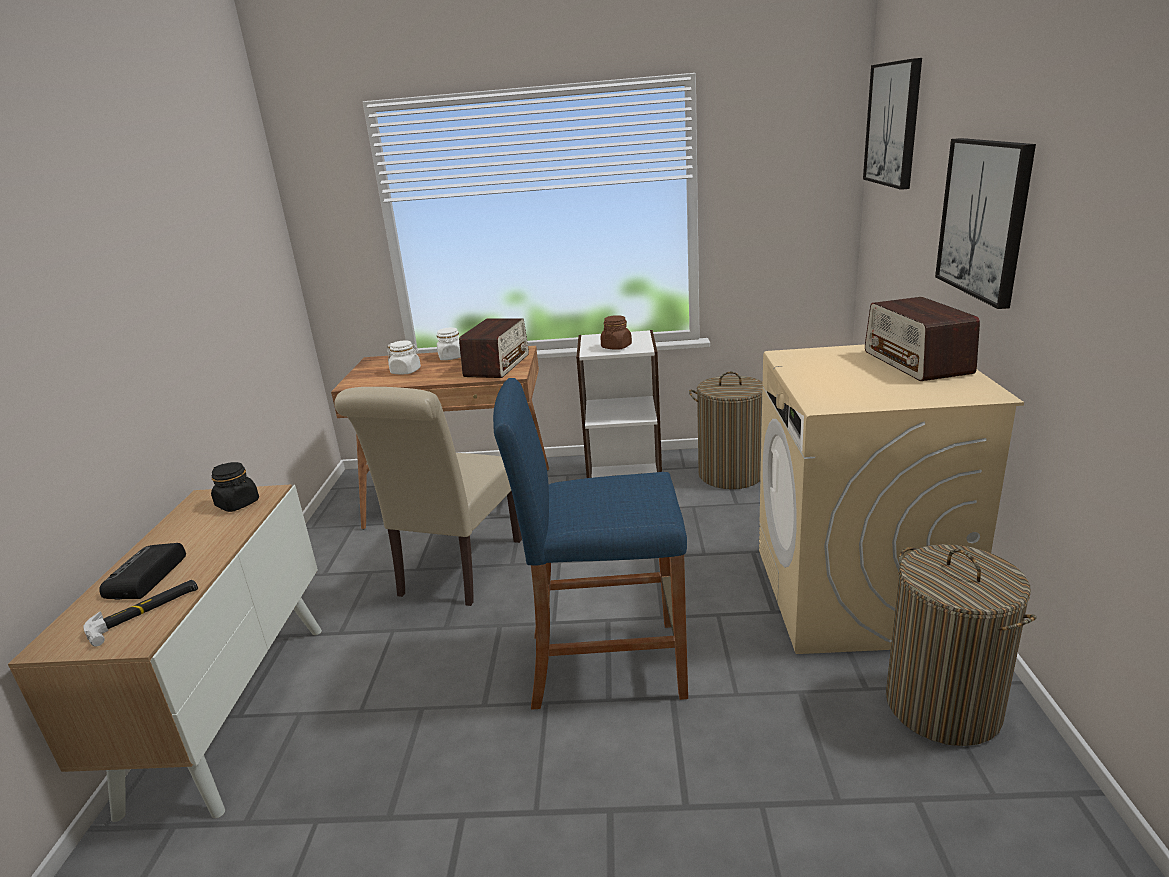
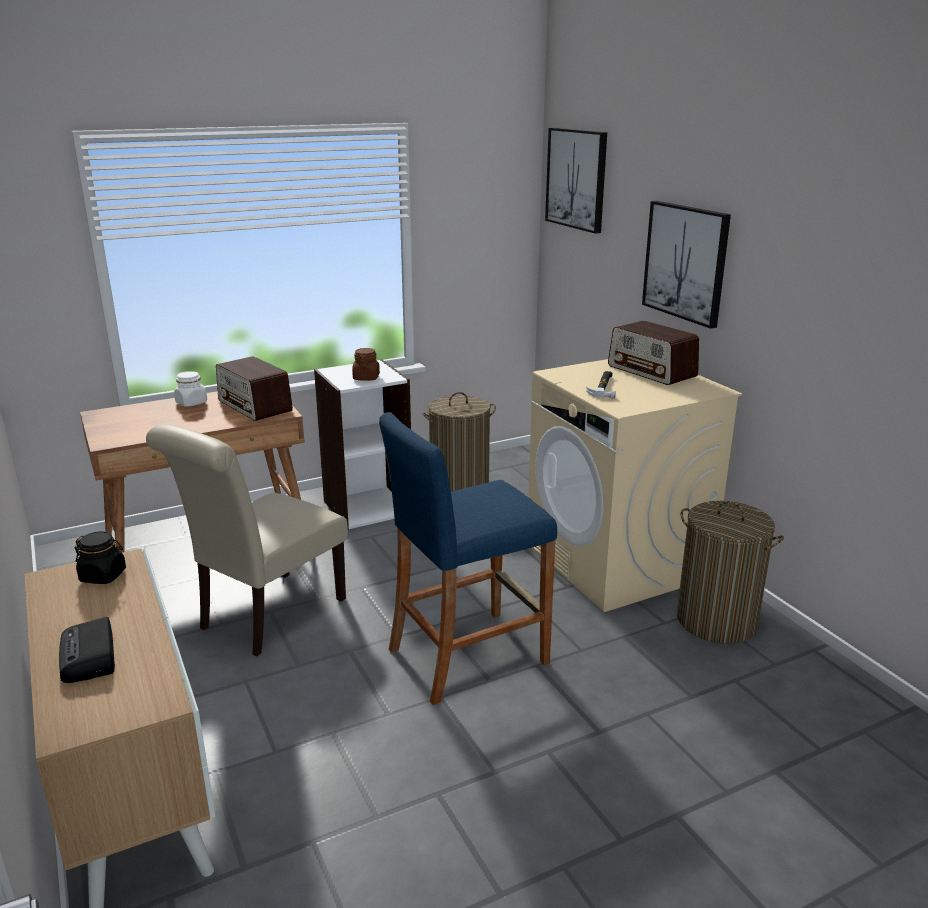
camera: 30 degrees left, 0 degrees up
hammer [83,580,198,647] -> hammer moved to [586,371,616,399]
beige chair [334,387,522,606] -> beige chair turned 45 degrees clockwise [146,424,348,657]
white jar [387,340,421,374] -> none
radio [459,319,529,378] -> radio turned 150 degrees clockwise [216,356,293,421]

